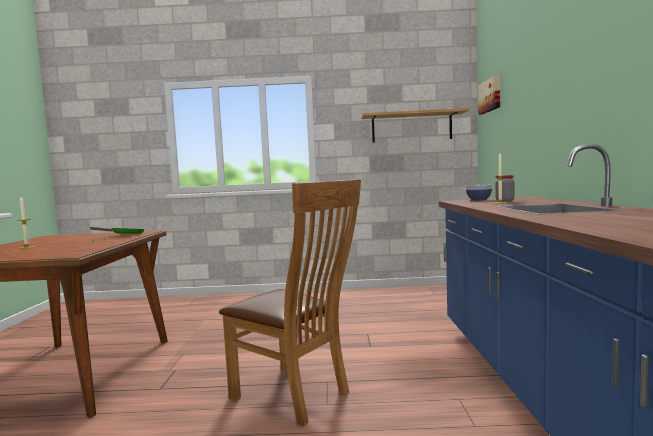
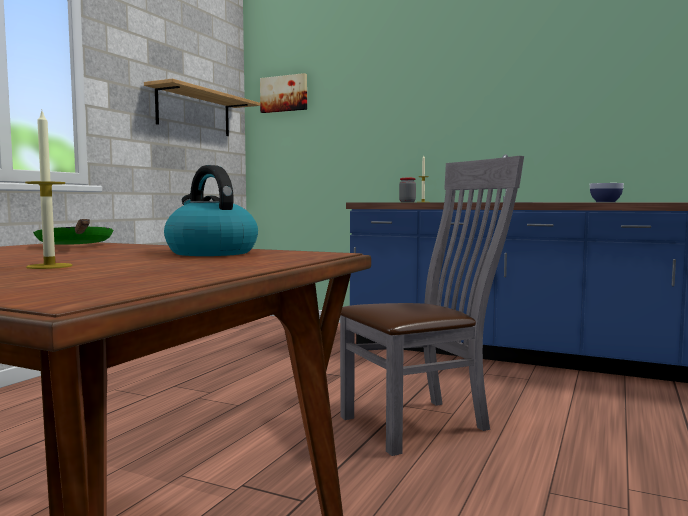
camera: 65 degrees left, 0 degrees up
brown chair [219,179,361,426] -> grey chair [340,156,524,456]
bowl [466,184,492,201] -> bowl moved to [590,183,624,202]
none -> kettle [164,165,258,256]

